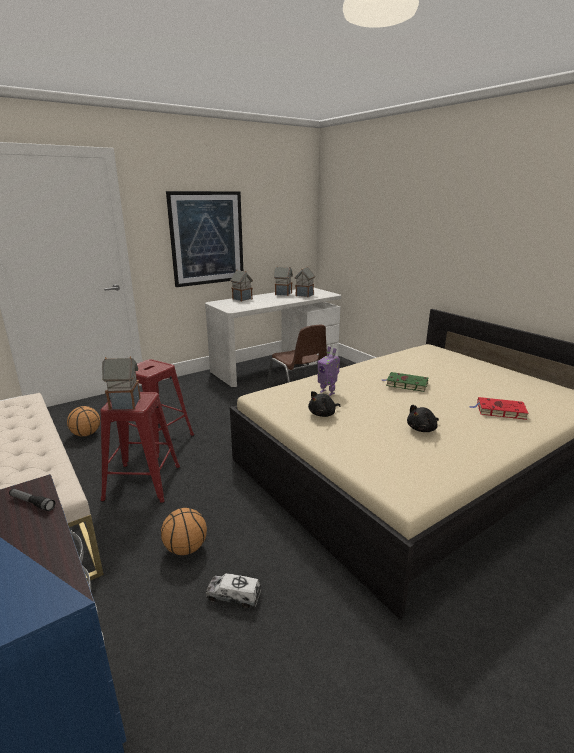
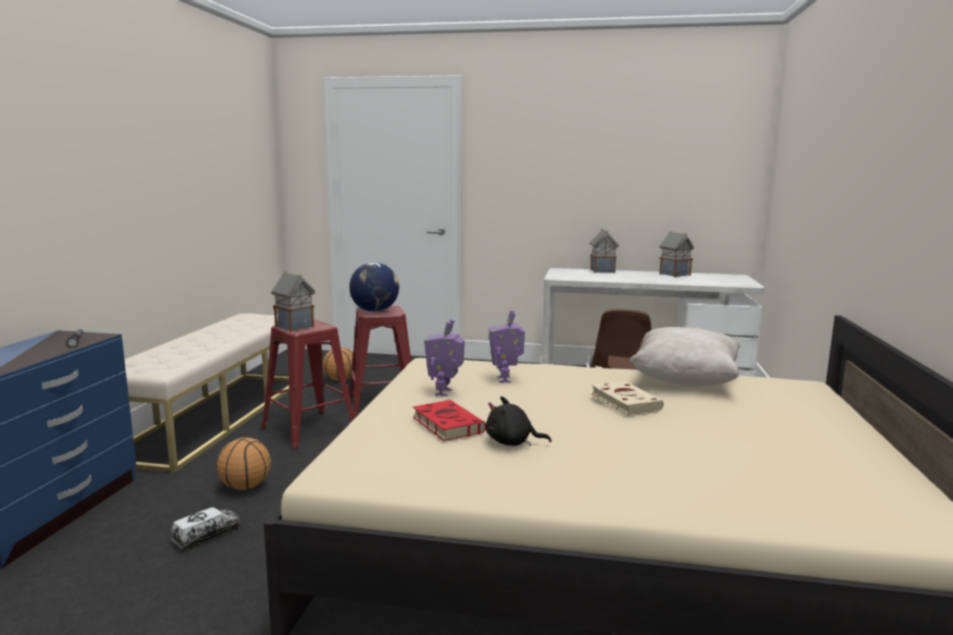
camera: 45 degrees right, 10 degrees down
picture [166,191,243,287] -> none
toy truck [206,573,261,608] -> toy truck turned 75 degrees clockwise [171,507,241,550]
toy house [295,267,315,297] -> none
black plush toy [308,391,340,417] -> toy robot [424,319,465,396]
green book [381,372,429,392] -> beige book [591,381,664,416]
red book [470,397,528,420] -> red book moved to [413,400,486,441]
none -> globe [349,262,399,312]
none -> beige pillow [629,327,740,386]

